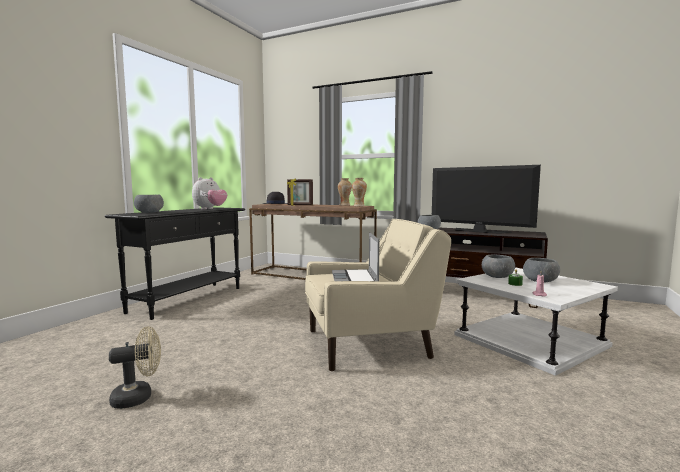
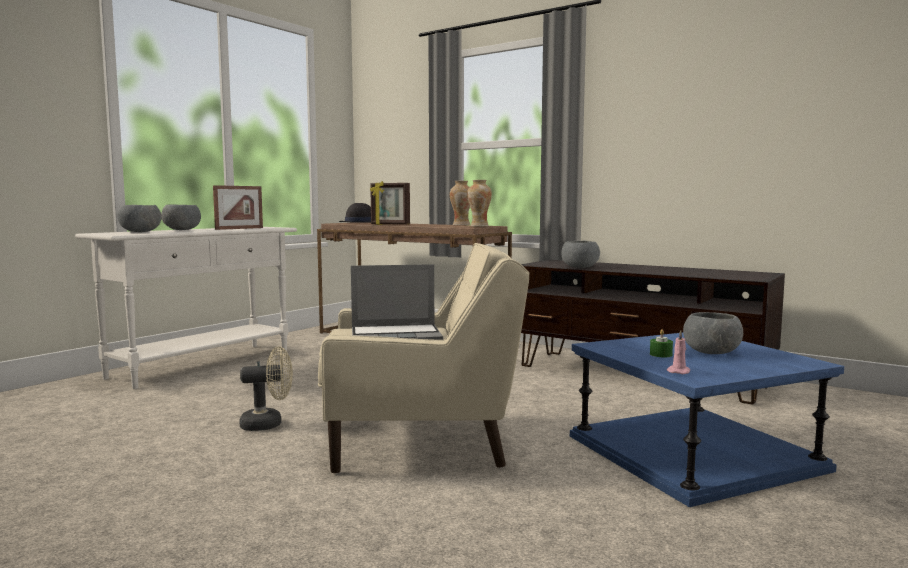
camera: 10 degrees right, 0 degrees up
black console table [105,207,245,320] -> white console table [75,227,297,389]
beige fan [109,326,161,409] -> beige fan moved to [239,346,293,431]
plush toy [192,177,227,210] -> picture frame [213,185,263,230]
laptop [332,232,379,281] -> laptop turned 105 degrees counterclockwise [351,264,443,340]
television [432,165,541,234] -> none
white side table [454,268,618,376] -> blue side table [570,333,844,507]
grey bowl [482,255,515,278] -> grey bowl moved to [161,204,201,230]

